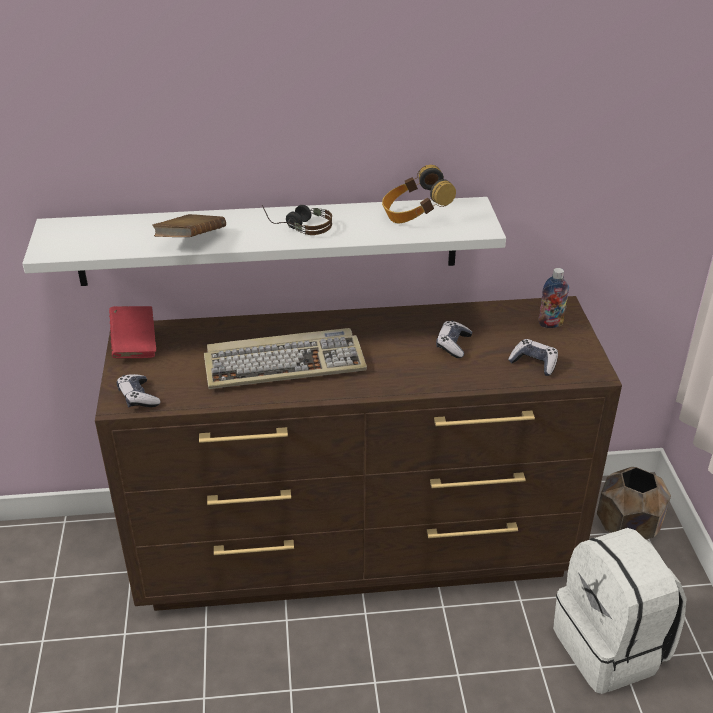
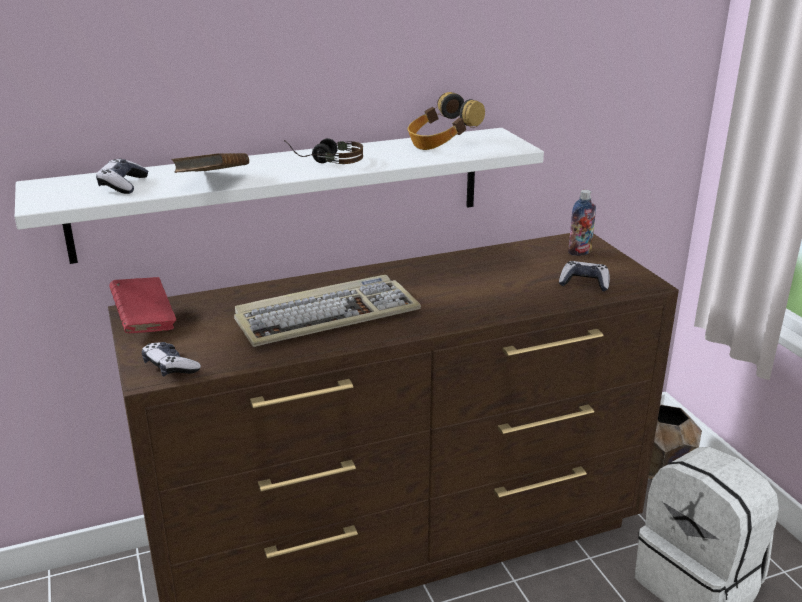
camera: 15 degrees left, 10 degrees down
game controller [436,321,472,358] -> game controller moved to [96,159,148,194]

